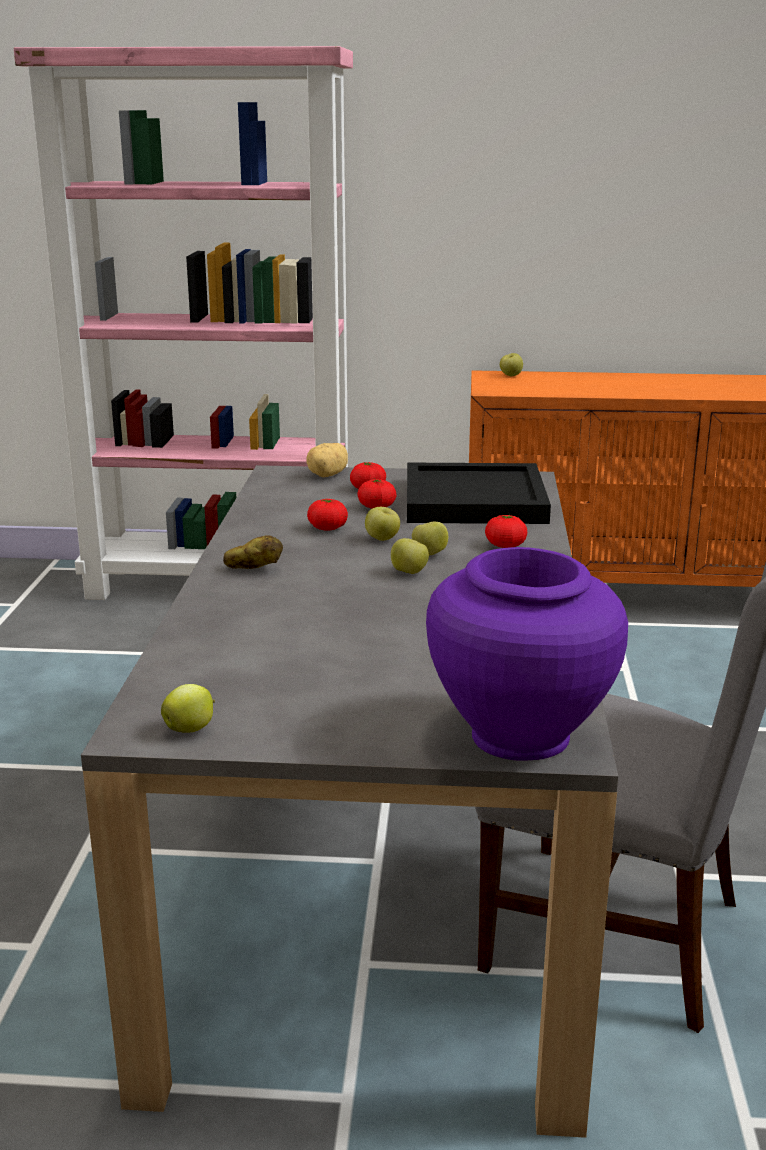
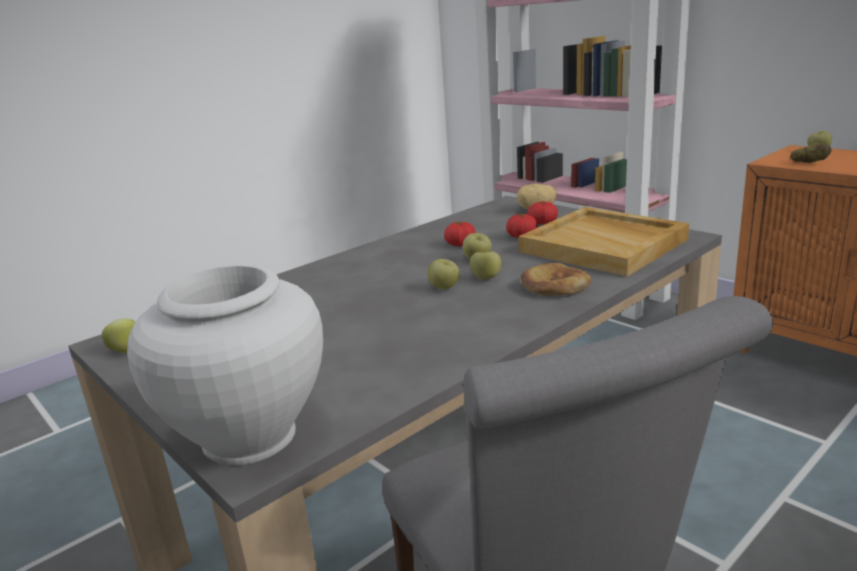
camera: 45 degrees right, 0 degrees up
potato [223,535,283,569] -> potato moved to [790,142,832,163]
black tray [407,463,551,524] -> beige tray [519,207,689,277]
purple vase [426,547,628,761] -> white vase [127,264,323,466]
tomato [485,515,527,548] -> bread [520,263,592,296]

